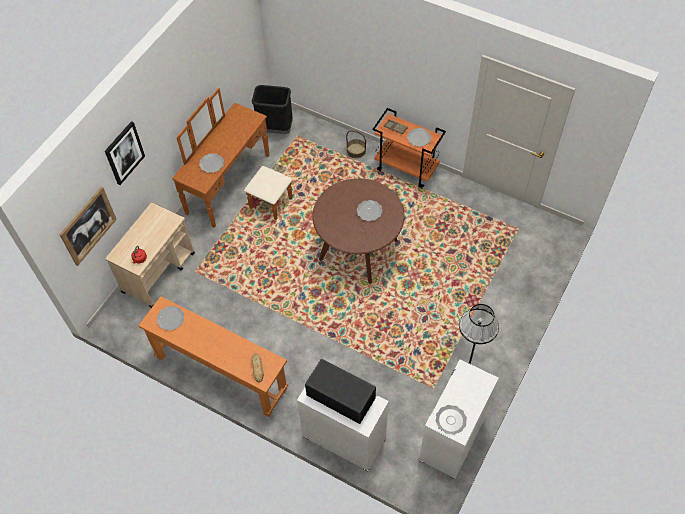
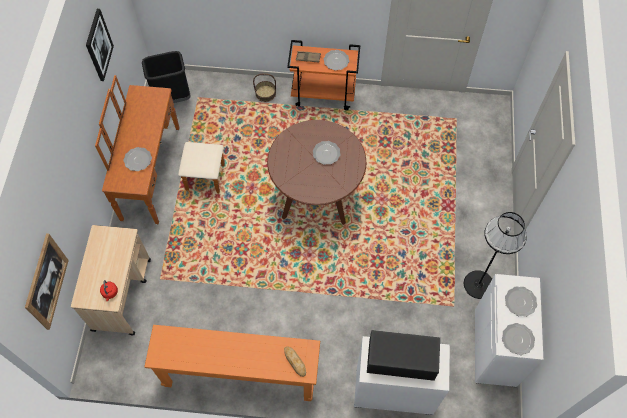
camera: 25 degrees left, 5 degrees up
picture [105,121,145,185] -> picture moved to [86,9,114,81]
plate [157,306,184,331] -> plate moved to [505,286,537,317]

